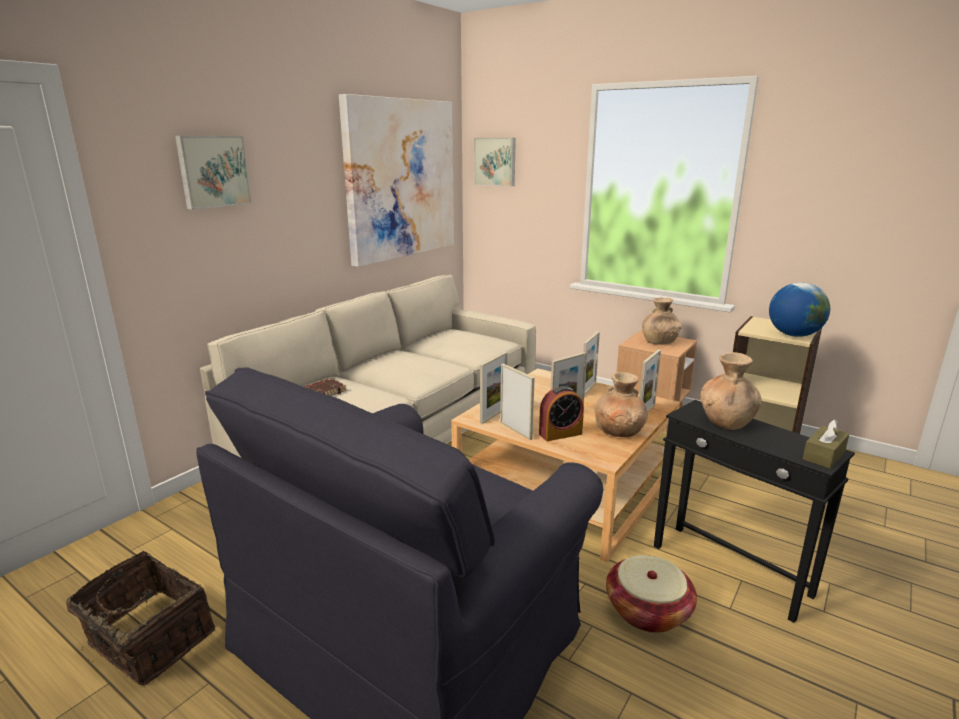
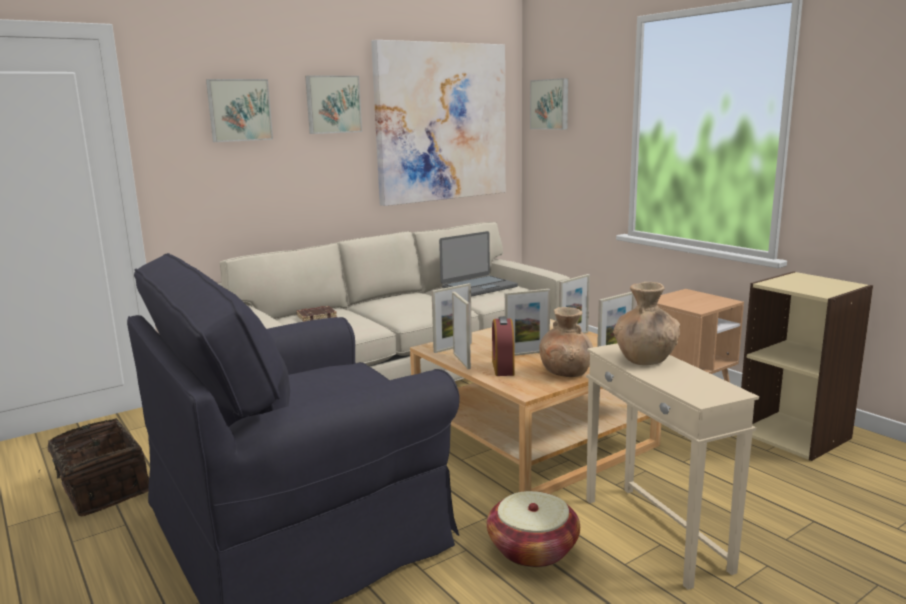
camera: 20 degrees right, 5 degrees down
alarm clock [539,386,584,441] -> alarm clock turned 90 degrees clockwise [492,316,514,376]
brown vase [642,297,682,345] -> none
black side table [654,400,855,623] -> beige side table [586,343,759,590]
globe [769,282,830,337] -> none
brown tissue box [803,419,849,469] -> none
none -> picture [305,75,362,134]
none -> laptop [439,231,518,297]

